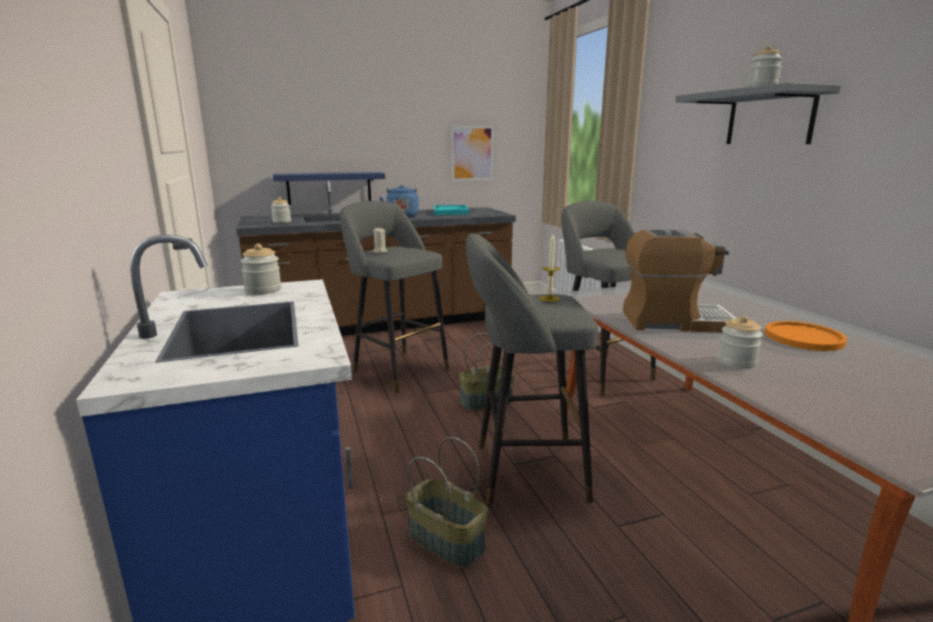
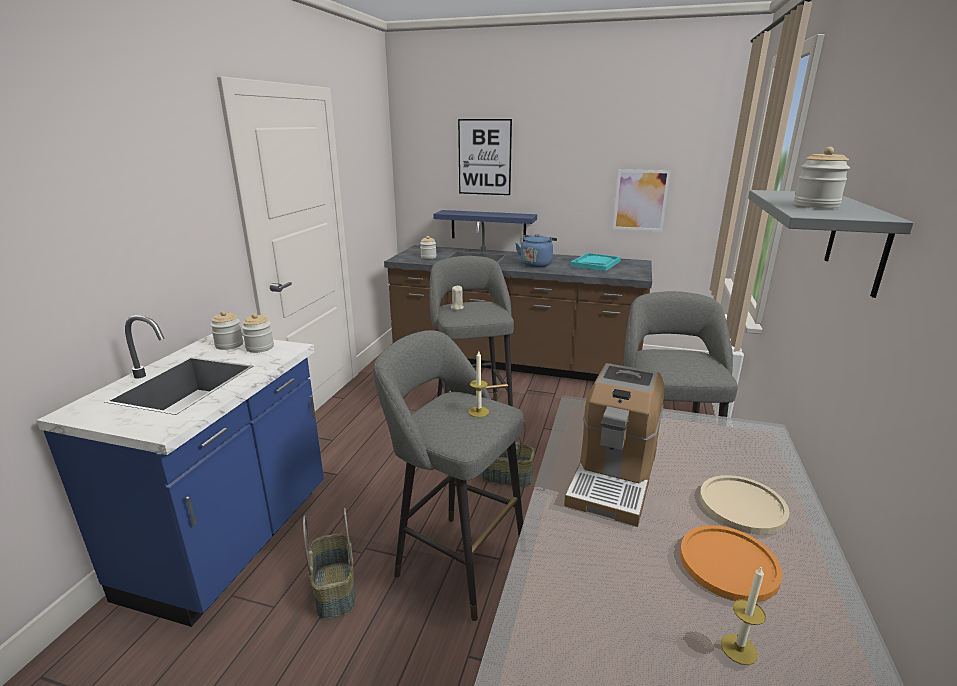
camera: 35 degrees right, 5 degrees up
coffee machine [623,229,737,333] -> coffee machine turned 75 degrees clockwise [564,363,664,527]
jar [718,316,763,369] -> jar moved to [210,311,243,350]
none -> picture [458,119,512,195]
none -> beige plate [700,475,789,535]
none -> candle [721,566,766,665]

